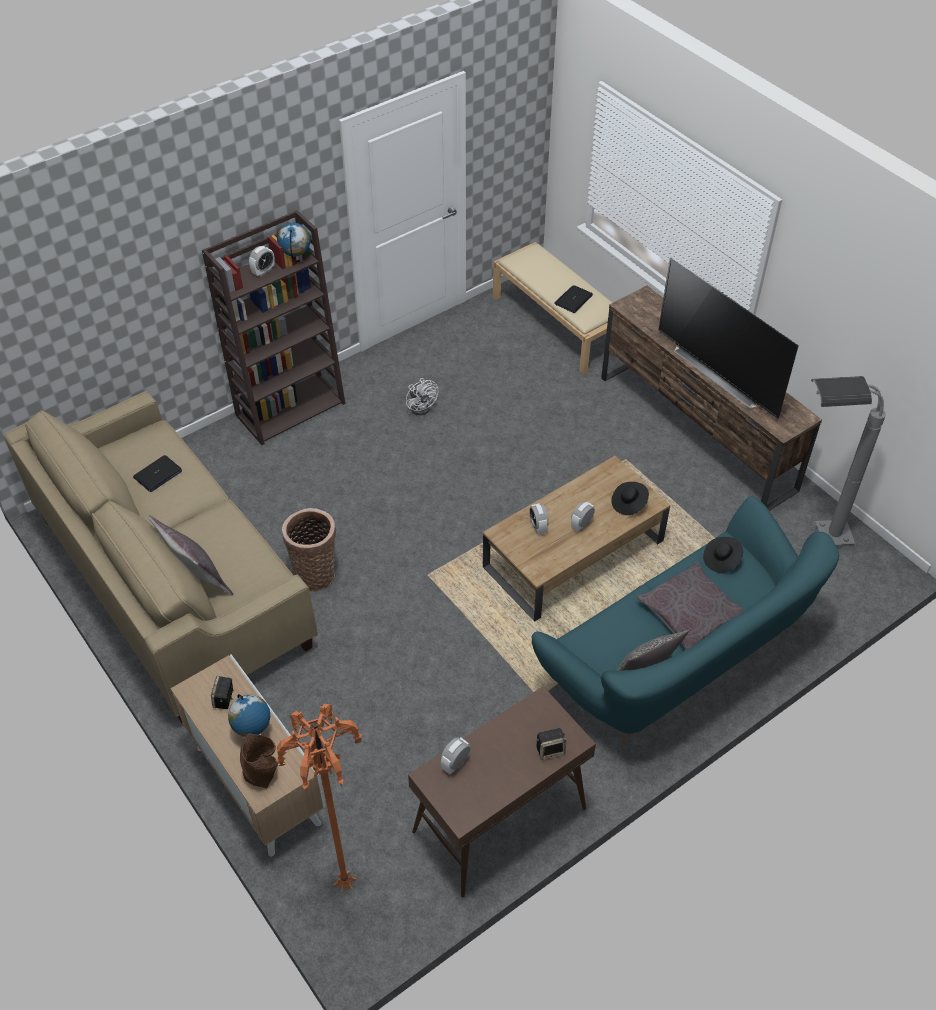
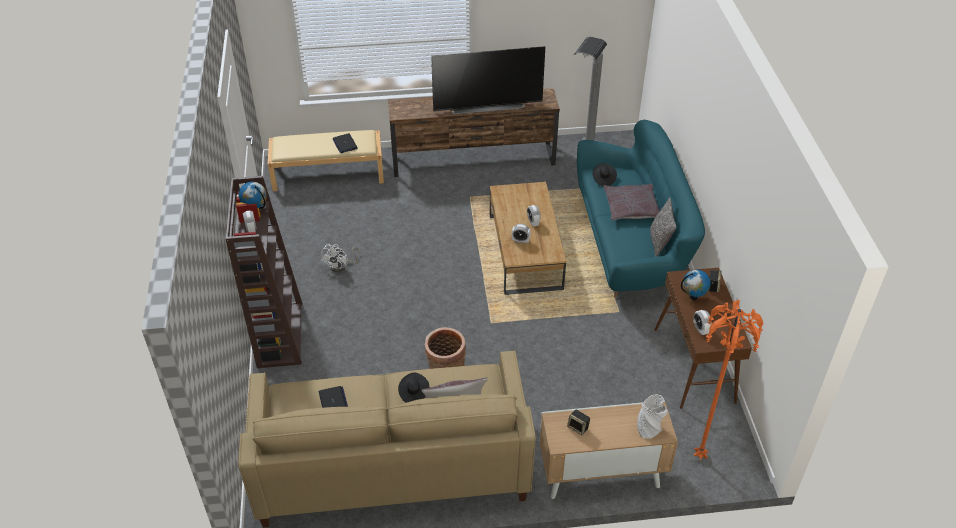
camera: 60 degrees left, 5 degrees down
globe [228,694,270,737] -> globe moved to [681,270,711,301]
brown vase [240,733,278,788] -> grey vase [637,394,668,439]
white fan [406,378,439,415] -> white fan turned 105 degrees clockwise [321,244,360,272]
black hat [611,482,649,515] -> black hat moved to [398,373,430,403]

